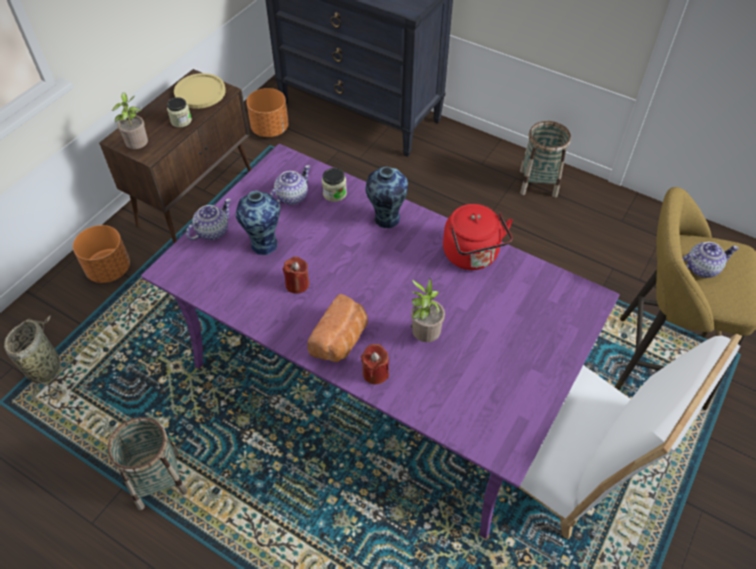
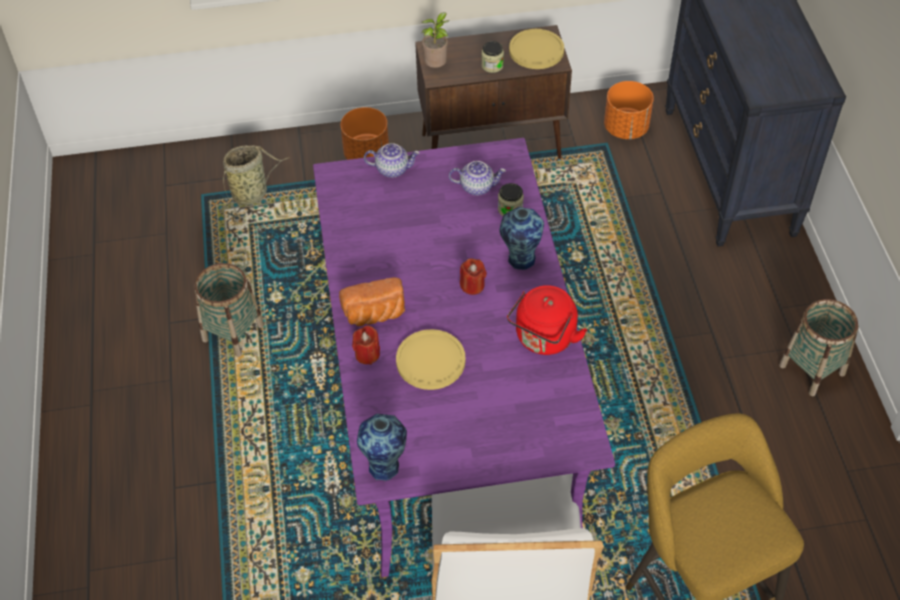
camera: 50 degrees right, 0 degrees up
vase [236,191,281,255] -> vase moved to [357,414,407,480]
red candle [283,256,309,294] -> red candle moved to [460,258,487,295]
potted plant [410,278,445,342] -> yellow plate [396,329,466,390]
teapot [683,242,739,278] -> none

